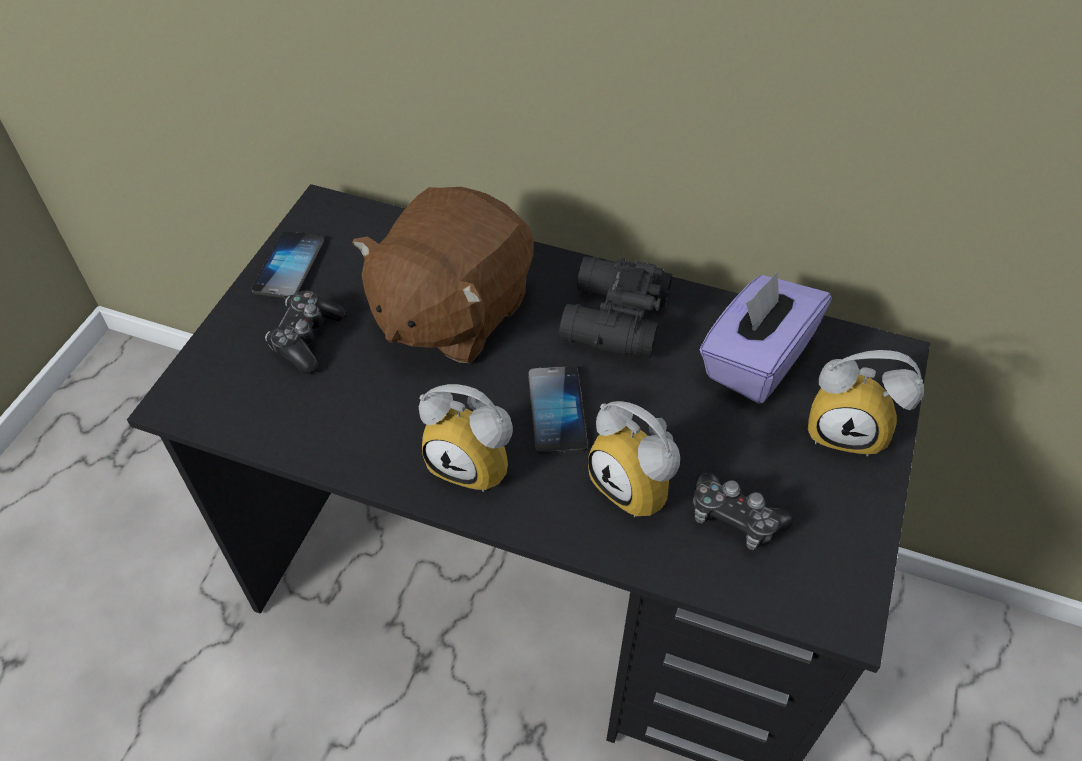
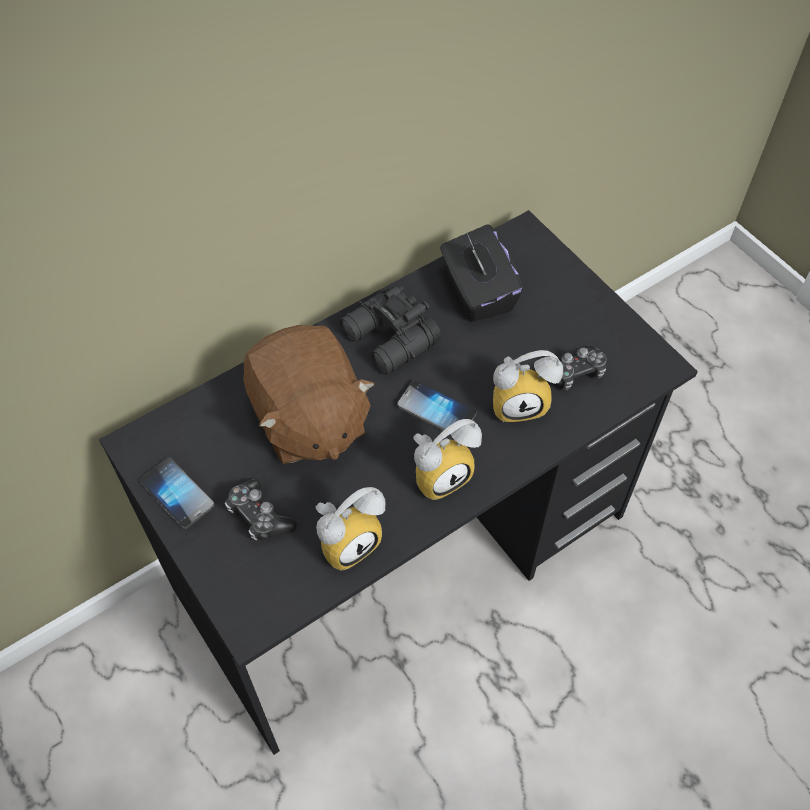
camera: 55 degrees left, 5 degrees up
purple tissue box [700,272,831,404] -> black tissue box [440,224,523,322]
alarm clock [808,350,924,457] -> alarm clock moved to [316,487,385,570]

